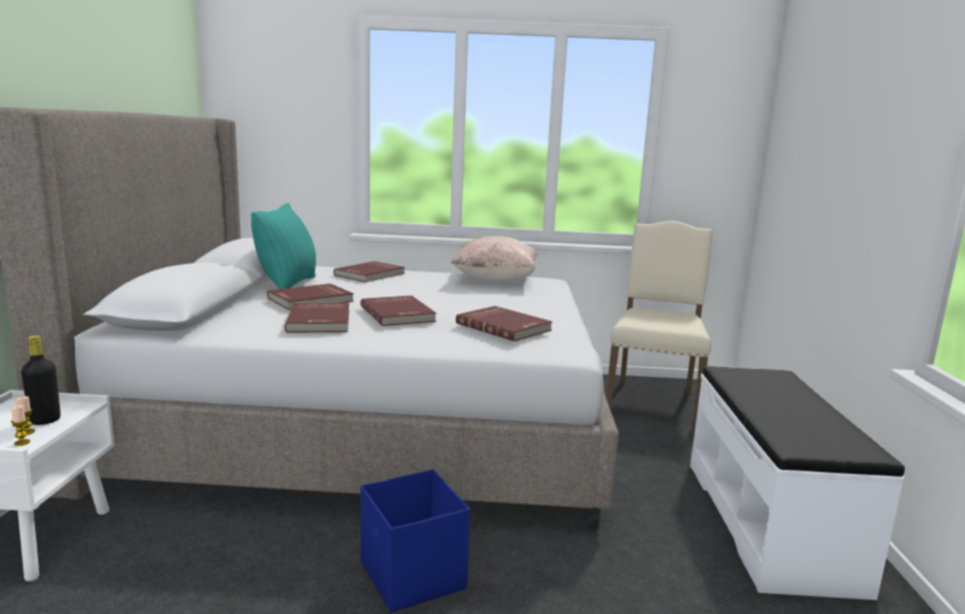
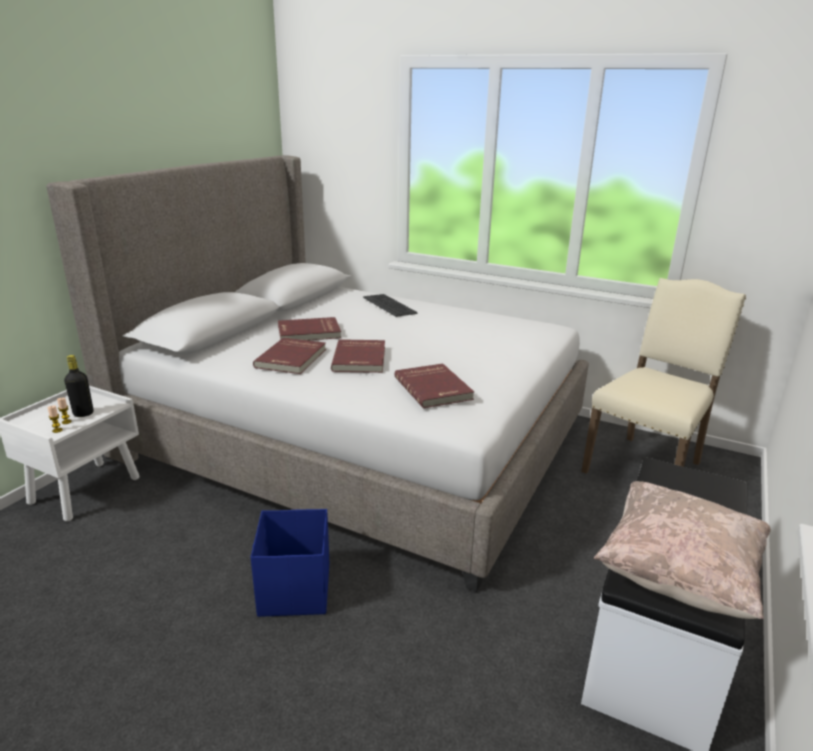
camera: 25 degrees right, 10 degrees up
turquoise pillow [251,203,316,289] -> none
red book [333,261,405,282] -> keyboard [363,294,418,317]
beige pillow [451,236,537,283] -> beige pillow moved to [593,481,771,619]

